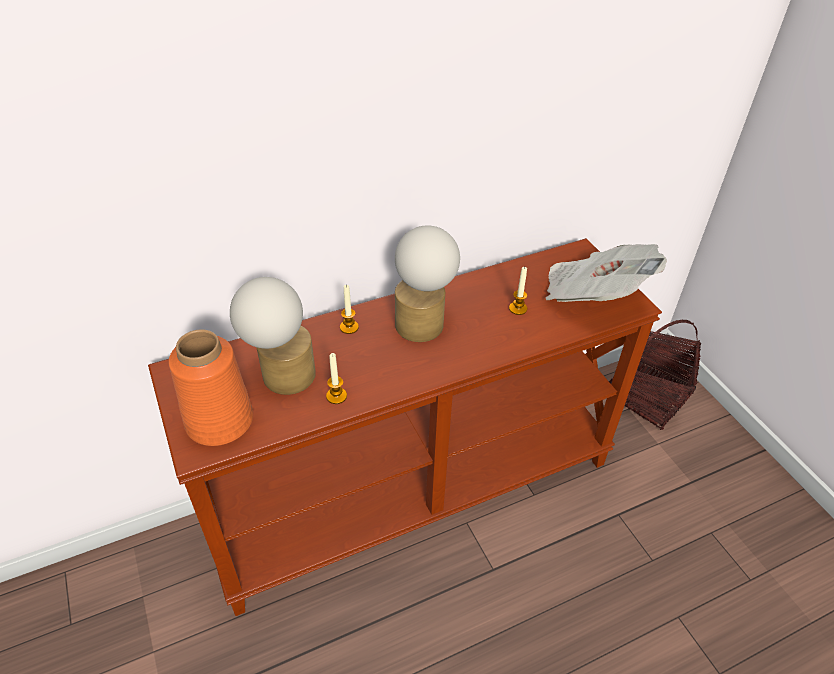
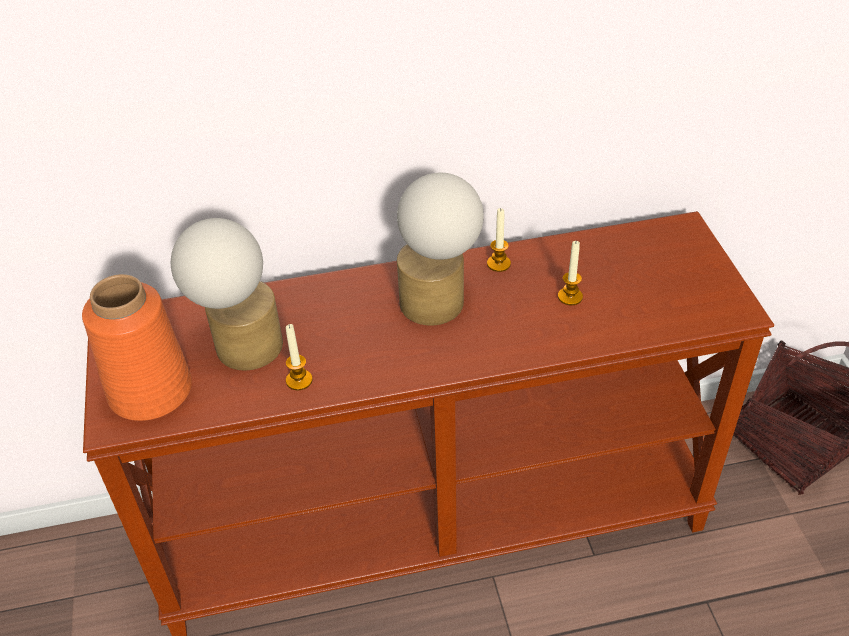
camera: 15 degrees right, 0 degrees up
candle [340,285,359,334] -> candle moved to [487,208,511,272]
newspaper [546,244,667,302] -> none

